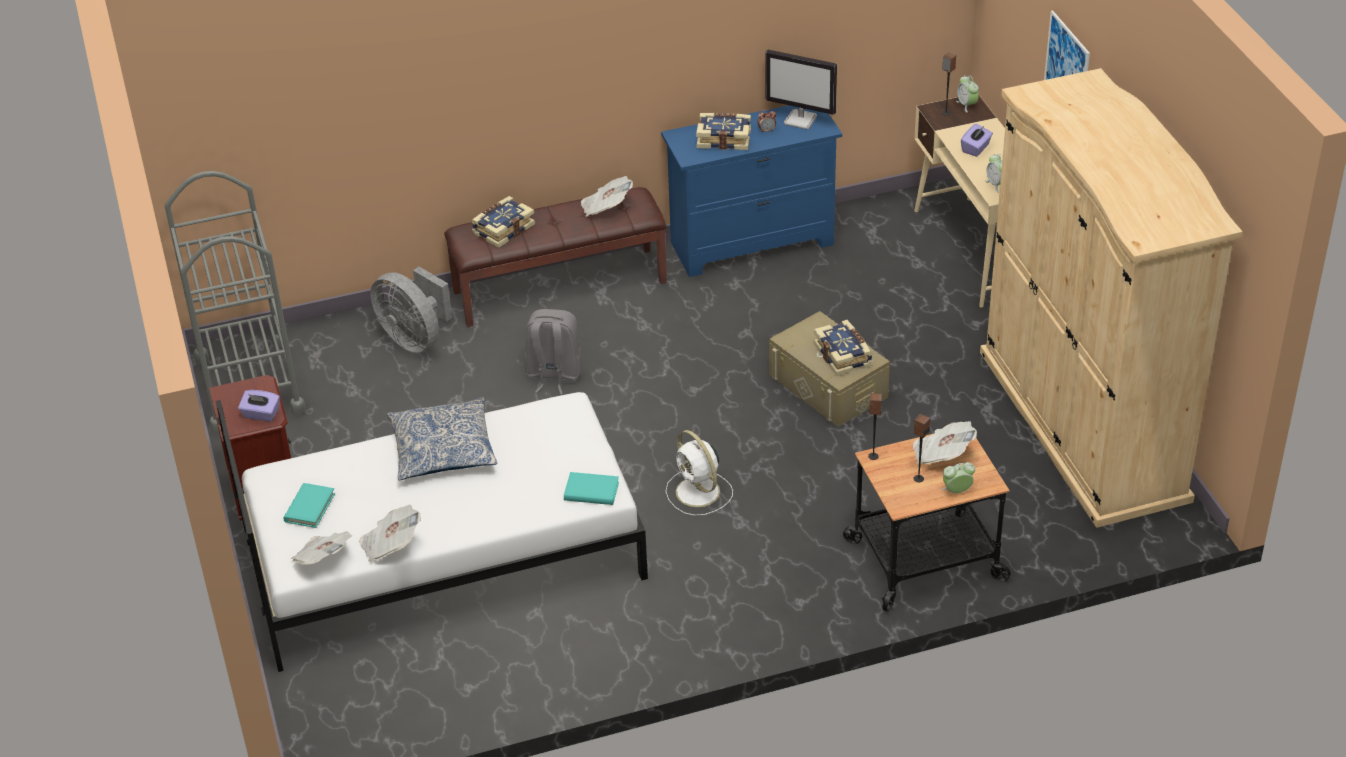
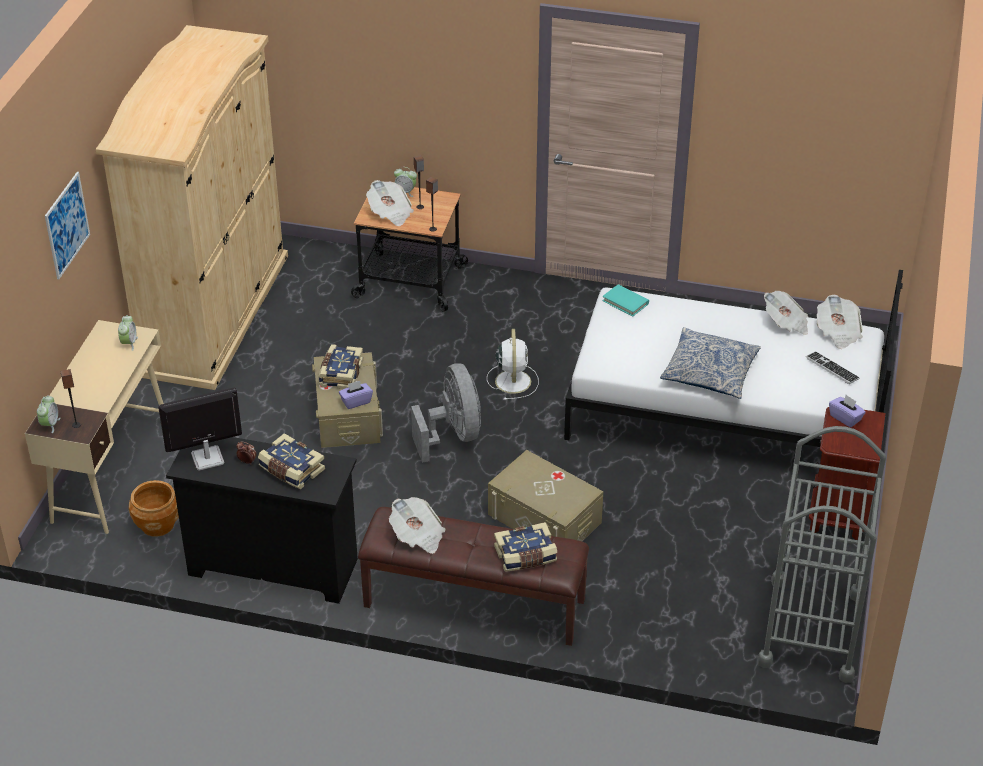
camera: 150 degrees left, 0 degrees up
turquoise book [283,483,335,528] -> keyboard [806,351,860,384]
grey fan [370,267,452,353] -> grey fan moved to [411,363,481,463]
grey backpack [525,309,582,394] -> beige storage box [488,450,603,541]
blue dresser [661,105,842,277] -> black dresser [166,437,358,604]
monitor [765,50,837,129] -> monitor turned 75 degrees counterclockwise [158,387,242,471]
purple tissue box [961,124,993,157] -> purple tissue box moved to [339,381,373,409]
none -> brown planter [128,480,179,537]

